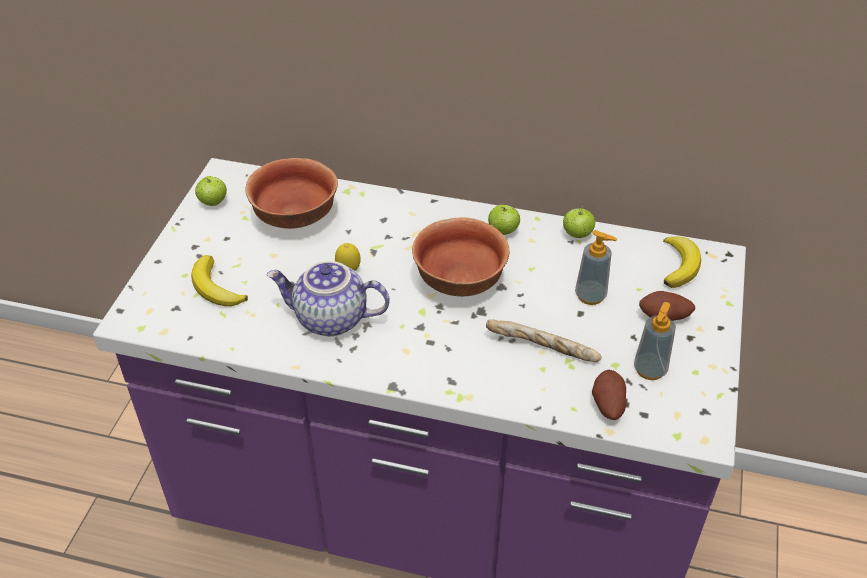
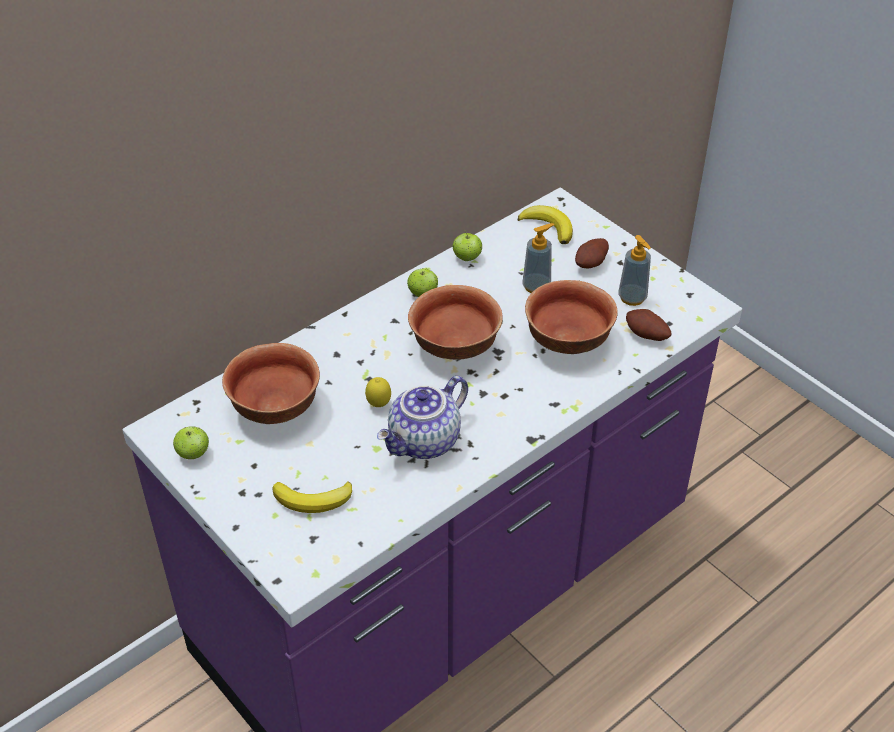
camera: 55 degrees left, 0 degrees up
bread [486,319,602,362] -> bowl [525,280,618,354]

